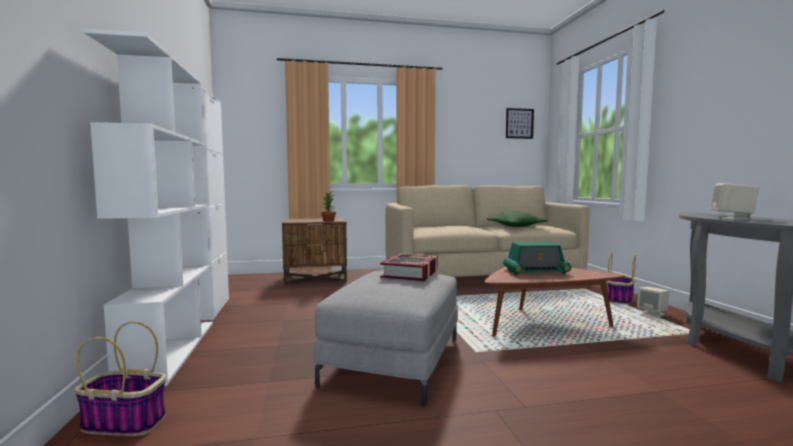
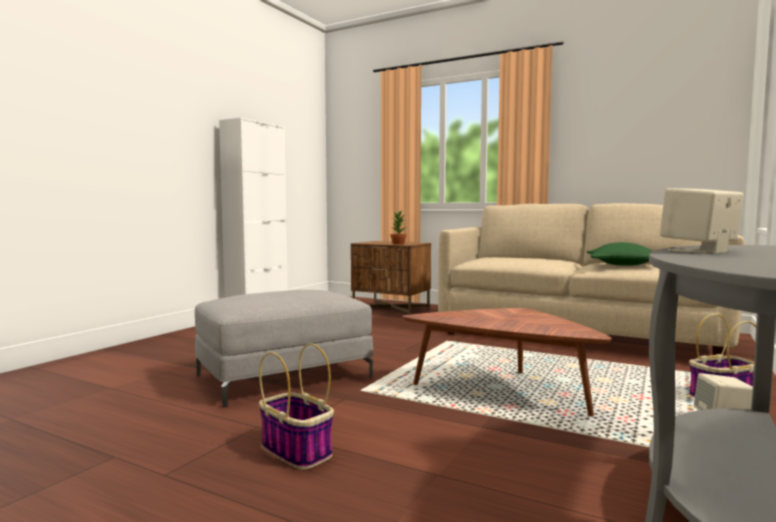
camera: 40 degrees right, 0 degrees up
basket [75,321,166,436] -> basket moved to [259,343,334,470]
white bookcase [83,29,213,386] -> none
book [380,253,438,281] -> none
radio [503,242,572,275] -> none
picture [506,108,534,139] -> none

